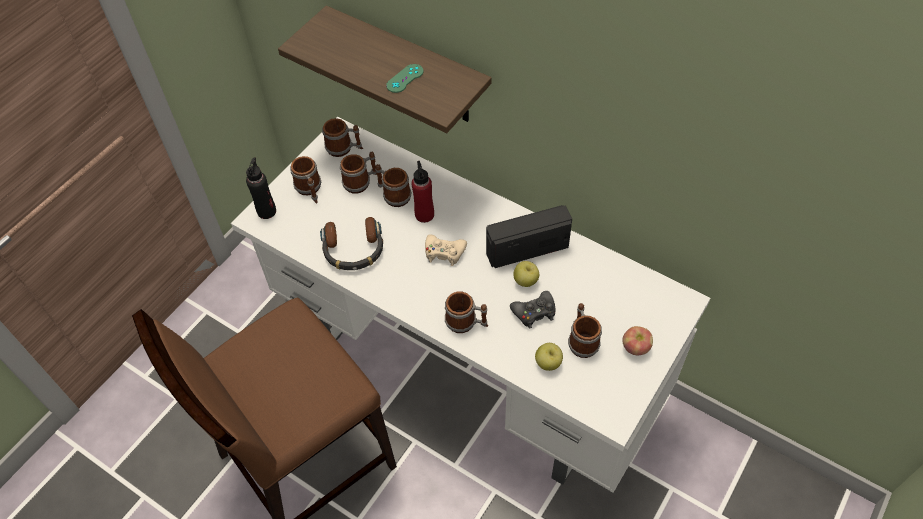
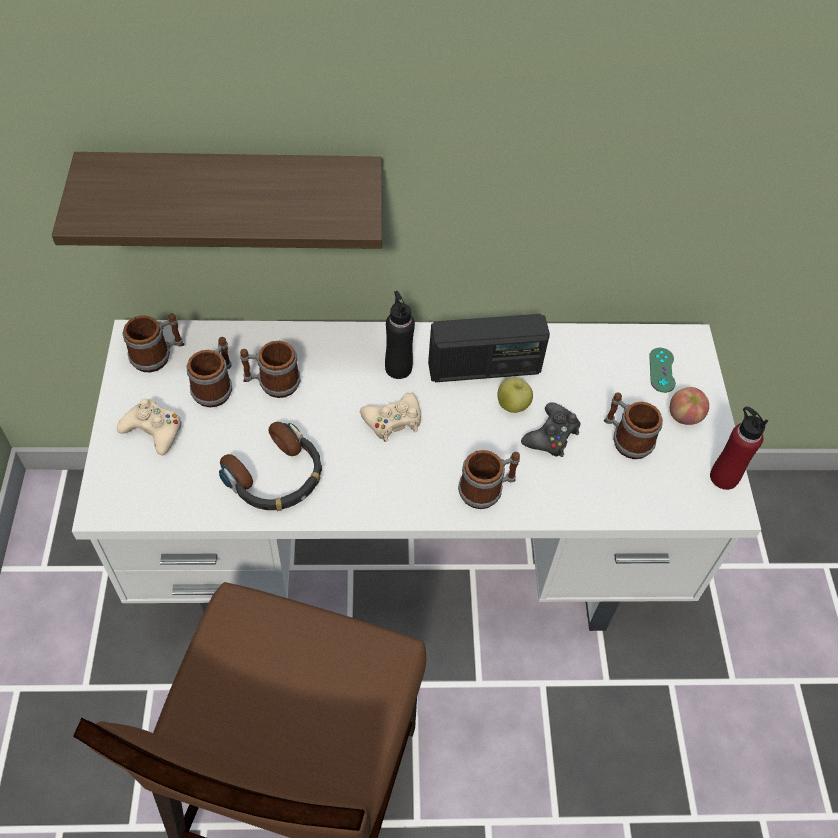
camera: 40 degrees left, 0 degrees up
black bottle [246,157,276,219] -> black bottle moved to [385,291,415,379]
mug [290,156,321,204] -> beige game controller [117,399,181,456]
green game controller [386,64,423,93] -> green game controller moved to [649,348,676,393]
red bottle [412,161,434,223] -> red bottle moved to [710,406,768,490]
radio [486,205,572,268] -> radio turned 135 degrees counterclockwise [428,314,550,382]
apple [535,343,563,371] -> none

